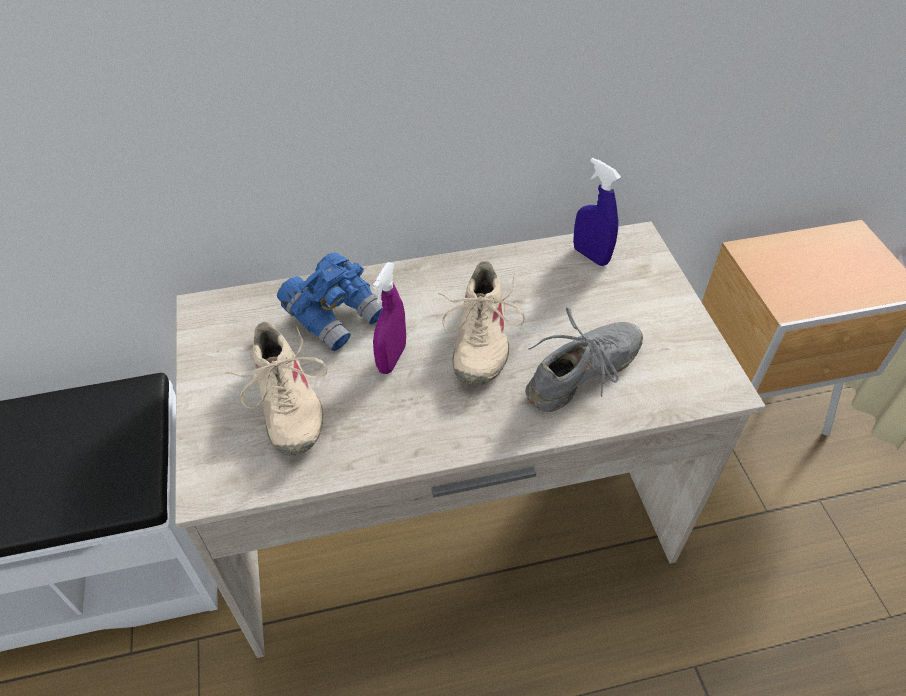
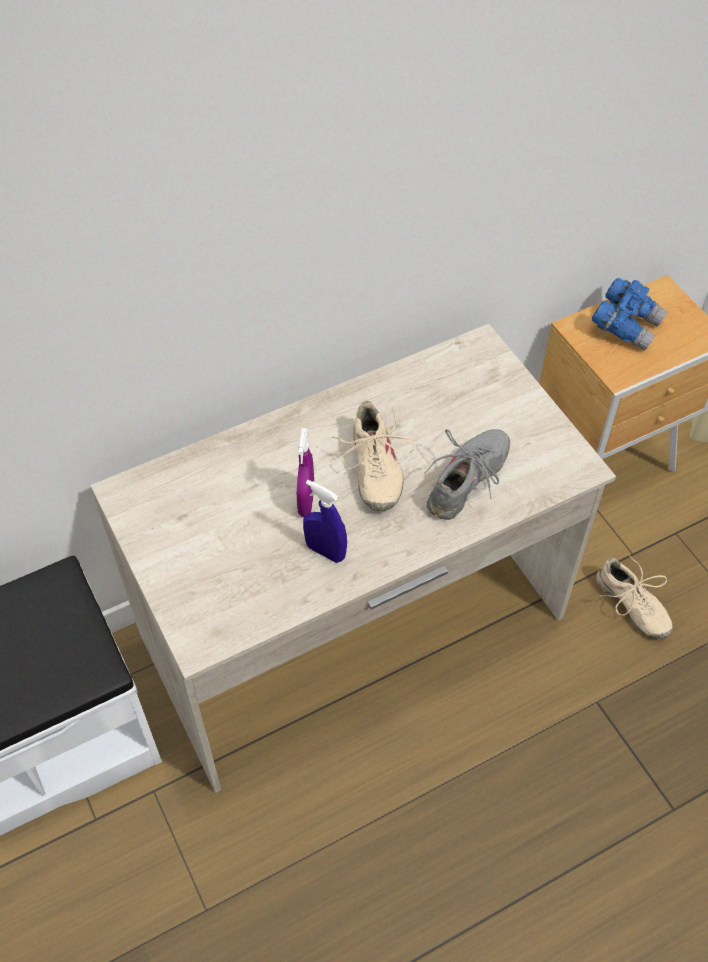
camera: 15 degrees left, 5 degrees up
beige shoe [225,322,327,456] -> beige shoe moved to [596,554,673,639]
blue binoculars [277,252,383,351] -> blue binoculars moved to [592,278,668,351]
blue spray bottle [573,158,621,266] -> blue spray bottle moved to [303,480,347,563]

